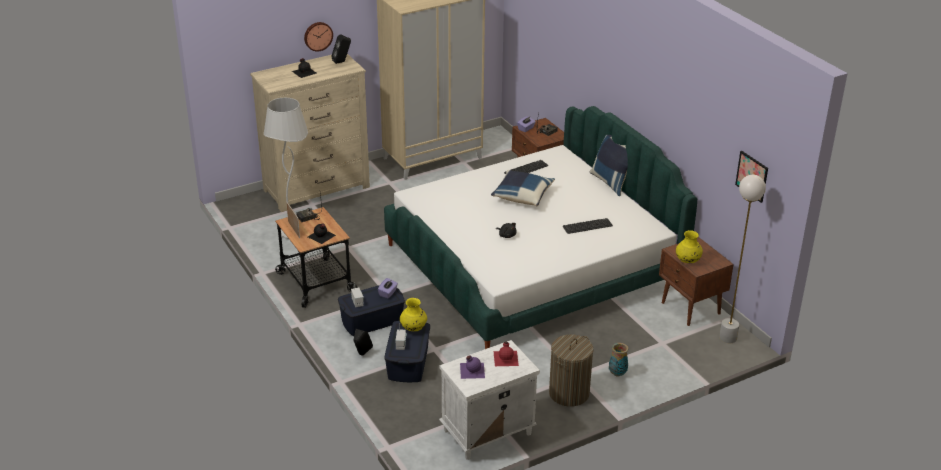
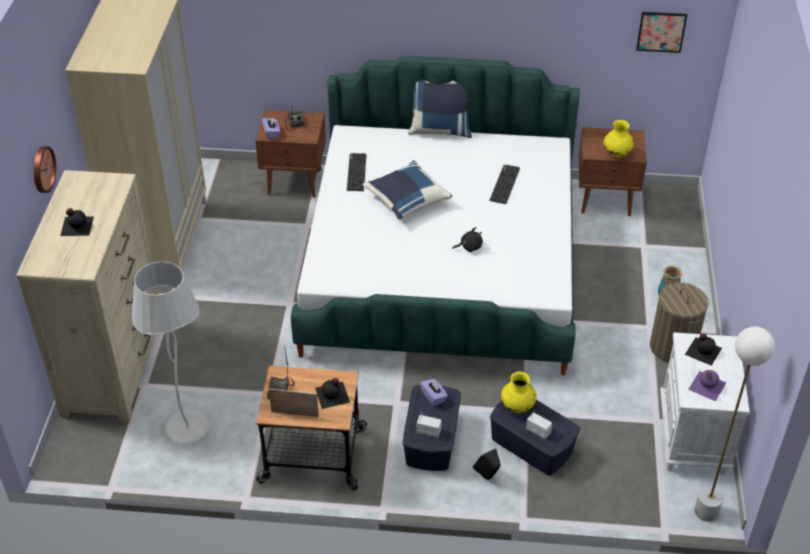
camera: 55 degrees left, 10 degrees up
black speaker [331,34,351,64] -> none
red bottle [494,342,519,366] -> black bottle [685,333,722,366]
white floor lamp [719,175,766,343] -> white floor lamp moved to [694,327,775,522]

